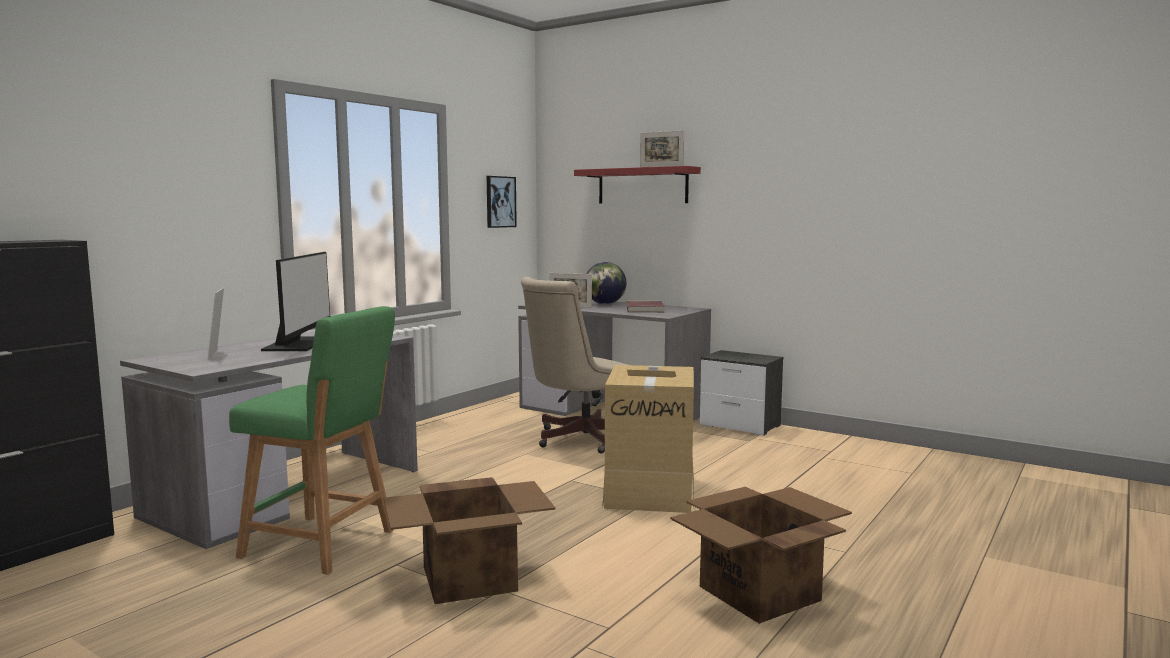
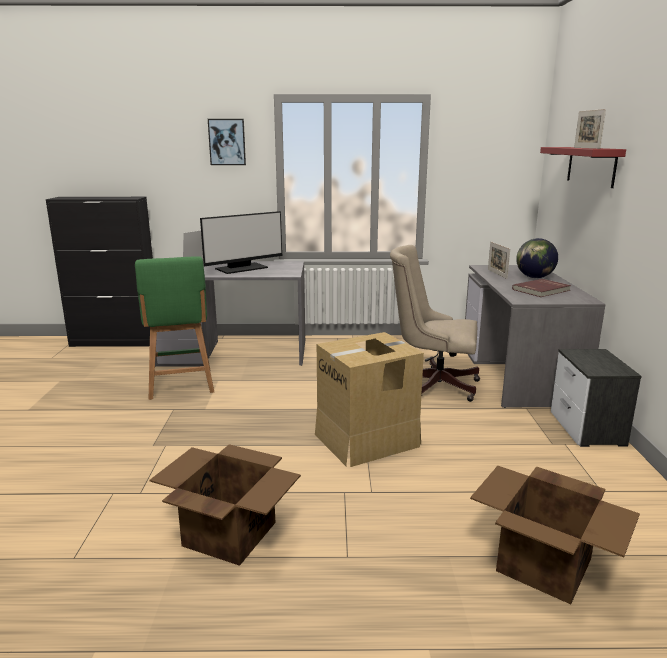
camera: 55 degrees right, 10 degrees up
cardboard box [384,477,555,604] -> cardboard box moved to [470,466,640,604]
picture [487,176,517,228] -> picture moved to [208,119,246,165]

